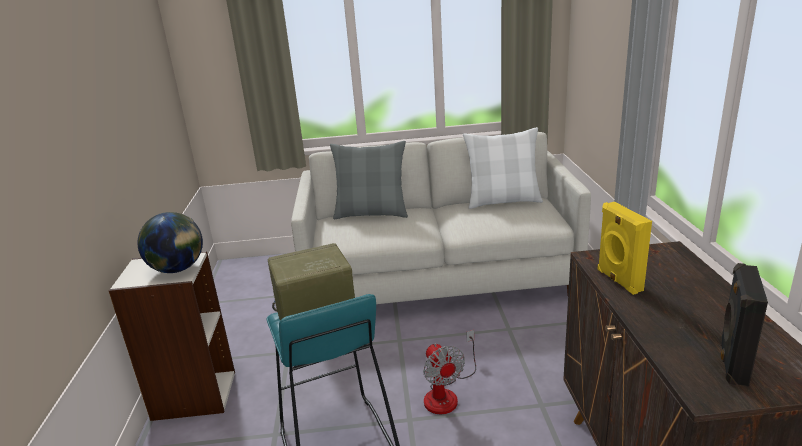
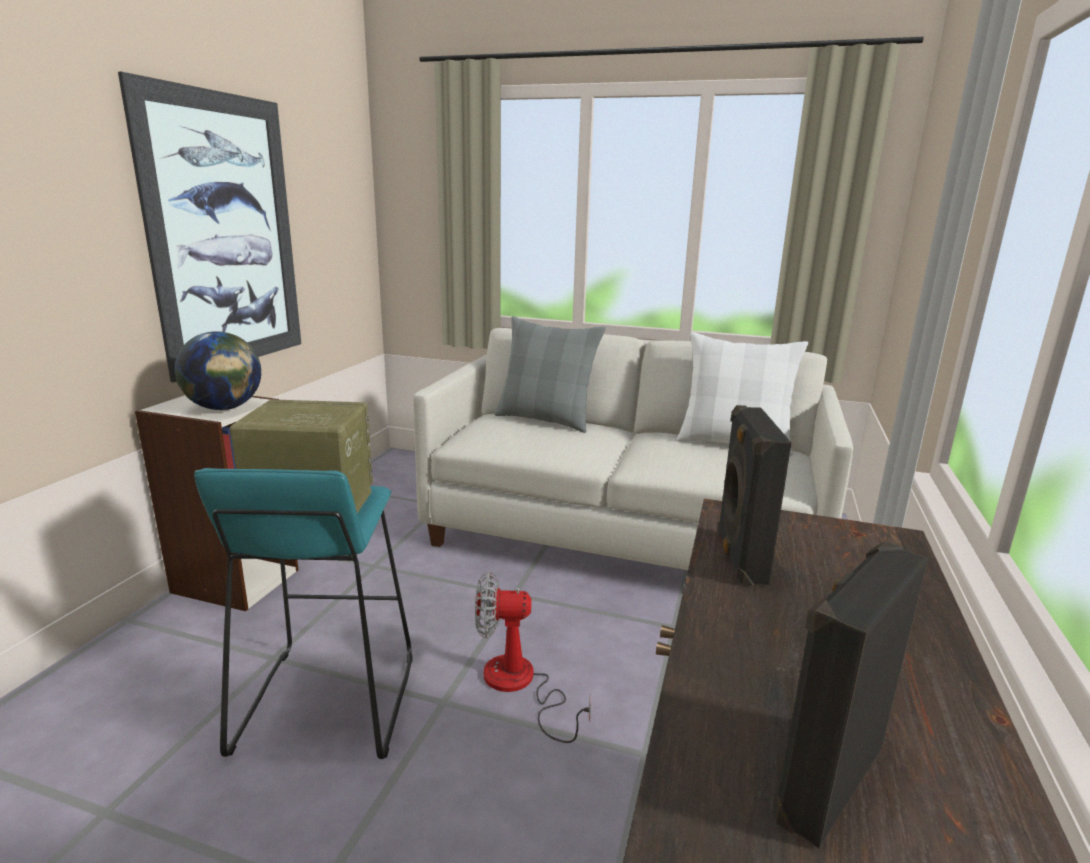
camera: 20 degrees right, 5 degrees down
fan [423,330,476,414] -> fan turned 90 degrees clockwise [475,571,591,743]
yellow speaker [598,202,652,295] -> black speaker [717,405,791,586]
none -> picture [118,72,301,383]

